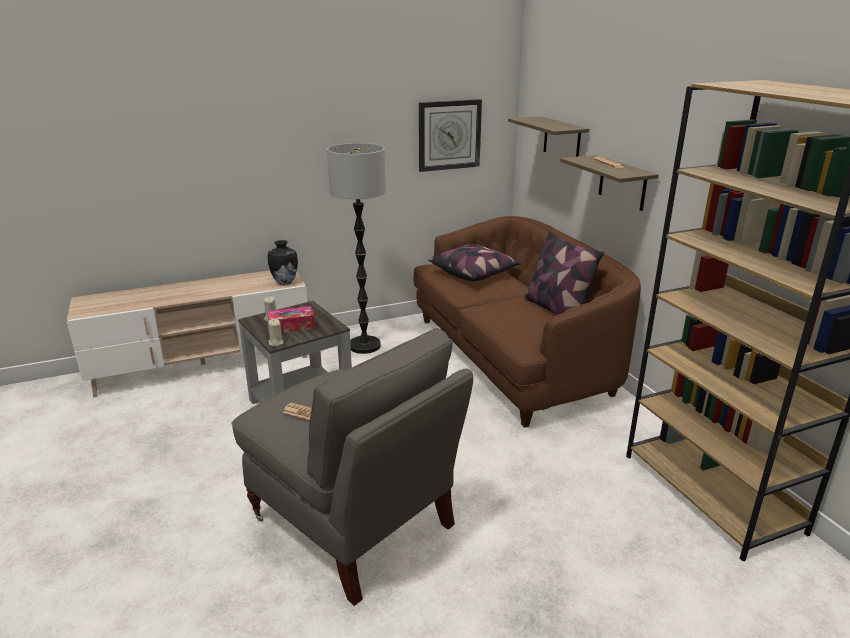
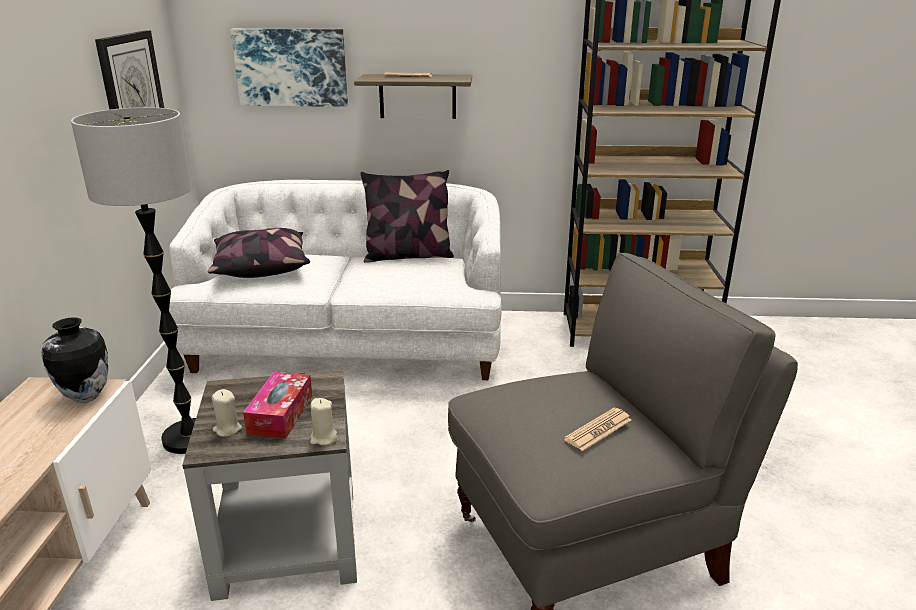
camera: 65 degrees left, 0 degrees up
brown sofa [414,216,641,428] -> white sofa [169,180,502,380]
shelf [508,116,589,157] -> picture [231,29,348,107]

